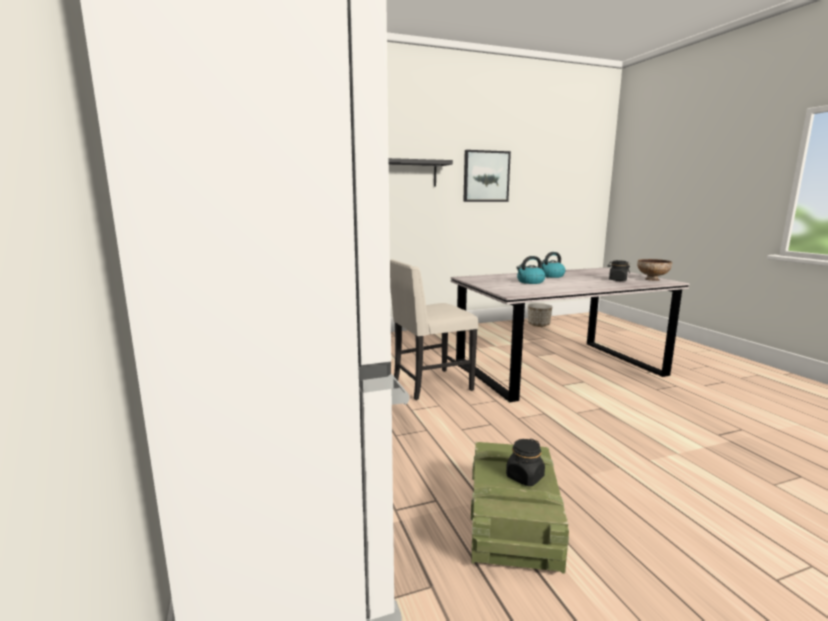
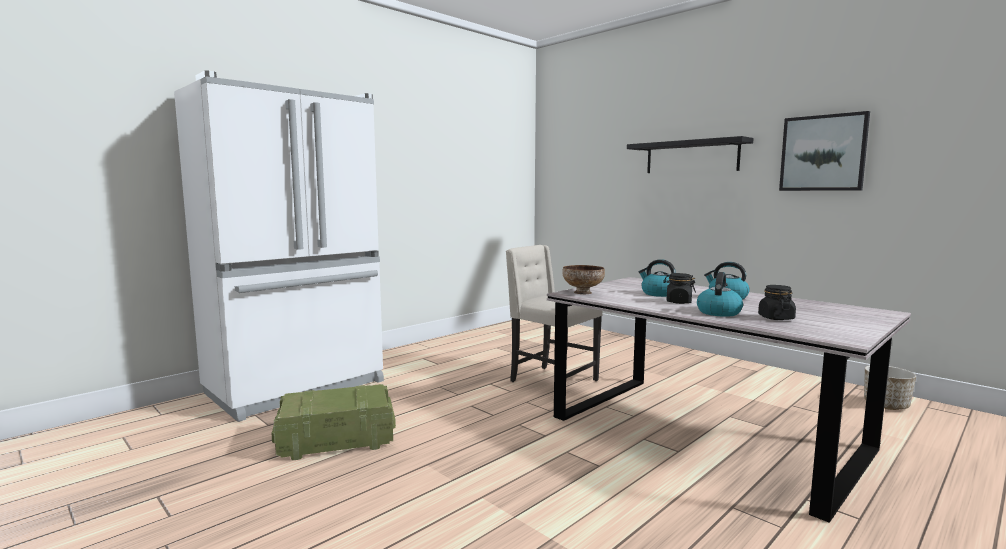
camera: 65 degrees right, 5 degrees down
black jar [506,439,545,486] -> black jar moved to [663,273,696,304]
bowl [637,259,672,281] -> bowl moved to [562,265,605,294]
none -> kettle [697,272,743,317]

